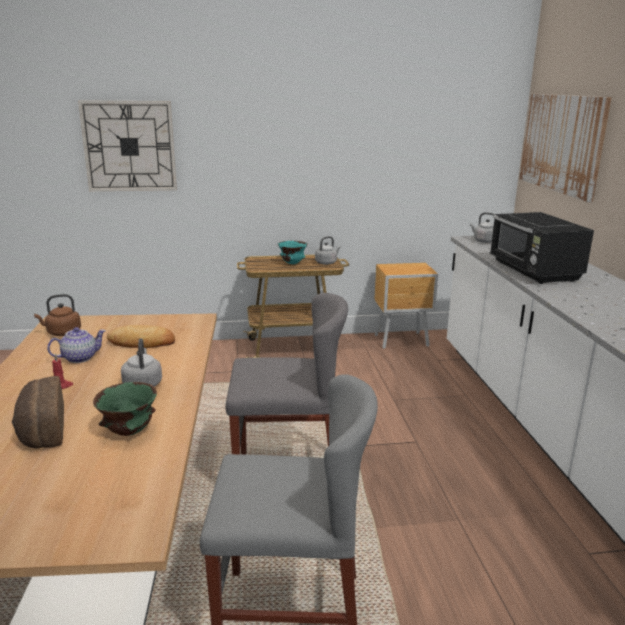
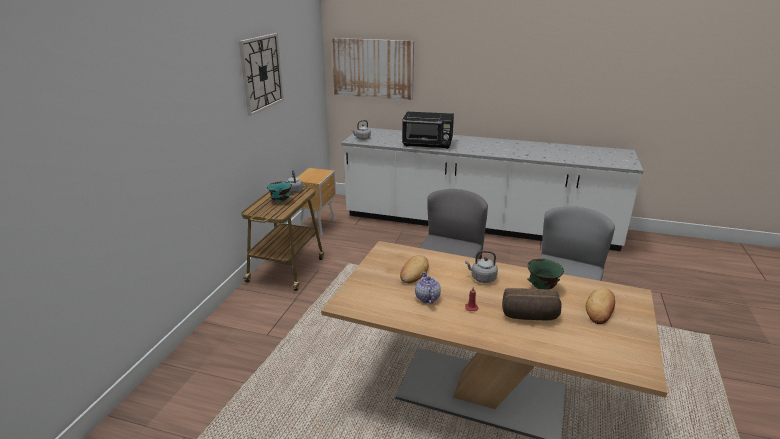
camera: 65 degrees left, 5 degrees up
brown kettle [34,294,81,336] -> none
wall clock [78,100,177,191] -> wall clock moved to [239,33,284,116]
none -> bread [586,288,615,324]

